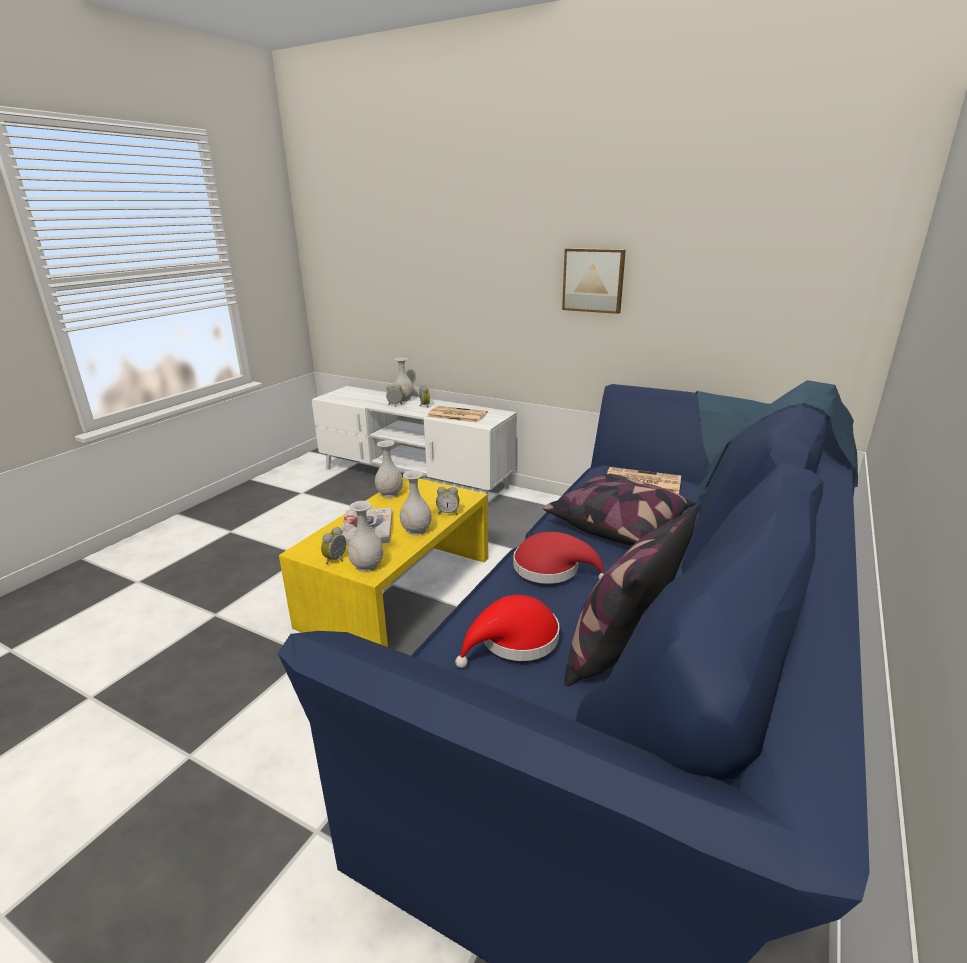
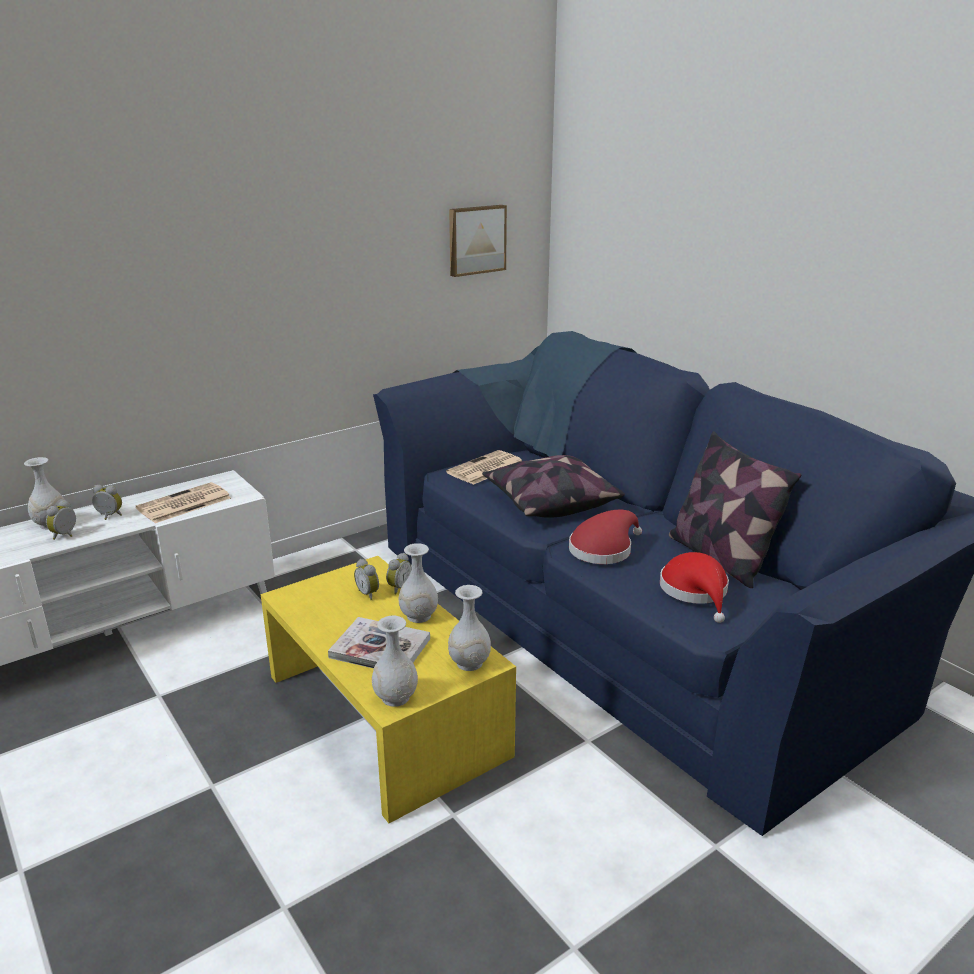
camera: 65 degrees left, 0 degrees up
alarm clock [321,527,346,565] -> alarm clock moved to [354,559,379,600]
white vase [375,440,403,498] -> white vase moved to [372,616,418,707]
picture [562,248,626,314] -> picture moved to [449,205,507,277]

